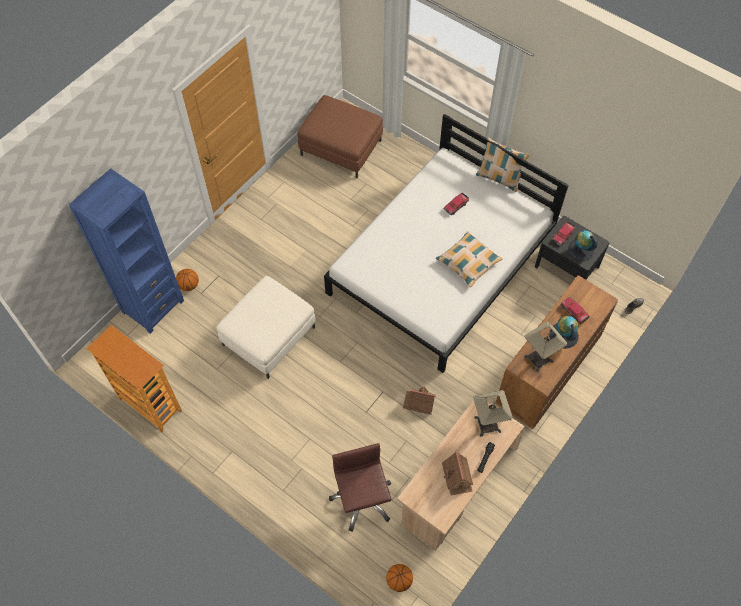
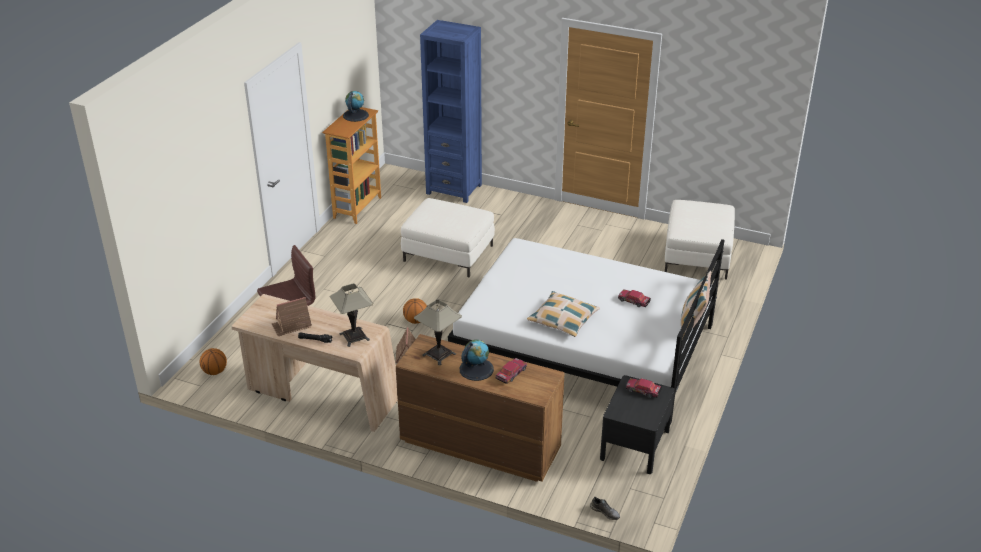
camera: 75 degrees right, 25 degrees down
basketball [176,269,199,291] -> basketball moved to [403,298,427,324]
brown ottoman [298,95,383,178] -> white ottoman [665,200,735,279]
globe [568,230,597,261] -> globe moved to [343,91,369,122]

